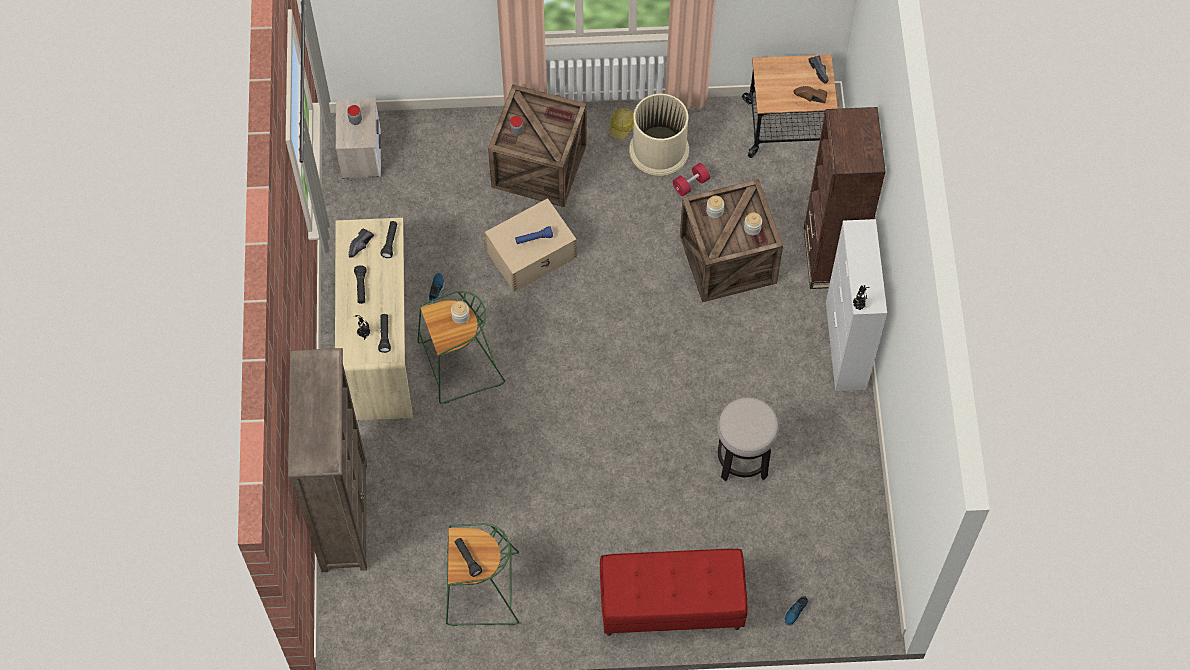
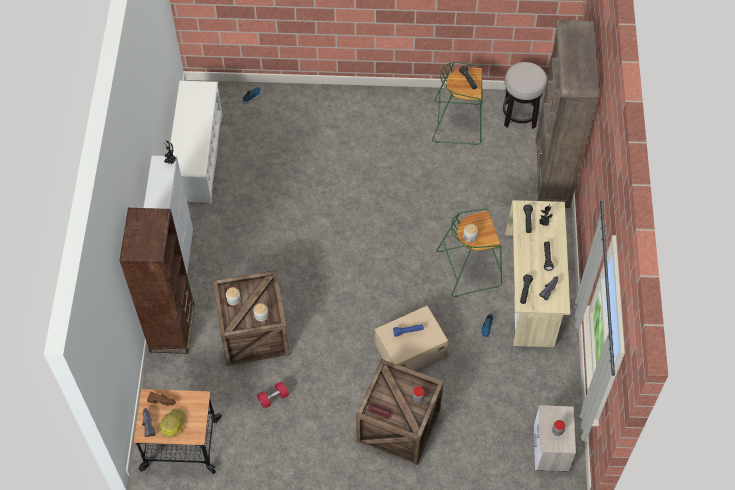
camera: 175 degrees left, 5 degrees down
red bench [600,549,747,636] -> none
hard hat [609,108,634,139] -> hard hat moved to [159,409,186,438]
beige trash can [629,94,689,176] -> none
stool [717,397,779,481] -> stool moved to [503,62,547,129]
none -> white shoe rack [169,81,222,204]

